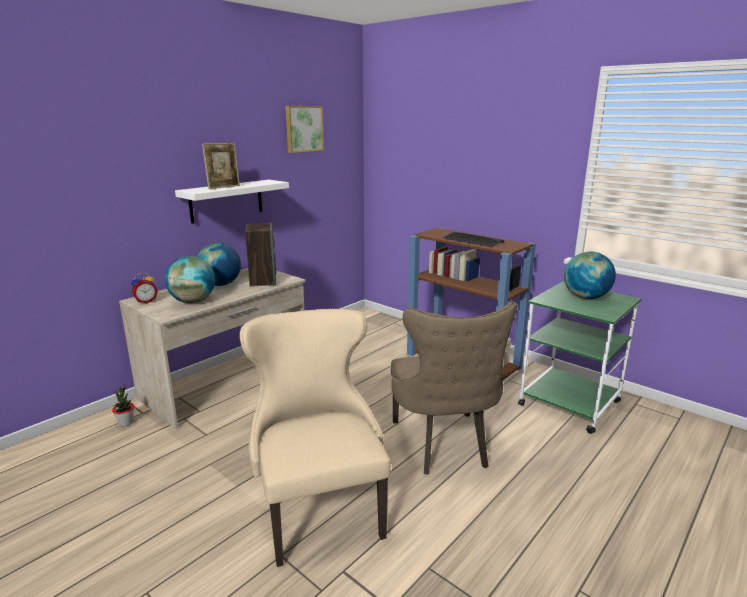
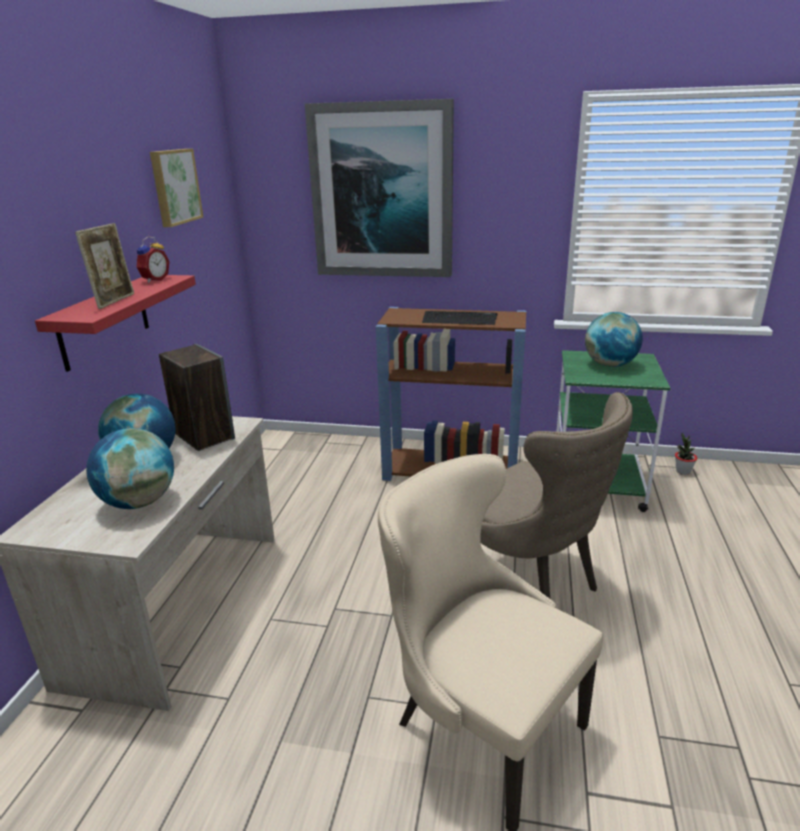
camera: 30 degrees left, 5 degrees up
potted plant [112,384,134,426] -> potted plant moved to [675,433,697,475]
alarm clock [131,272,158,304] -> alarm clock moved to [136,236,169,283]
white shelf [175,180,289,224] -> red shelf [35,275,196,372]
none -> picture [305,99,454,277]

